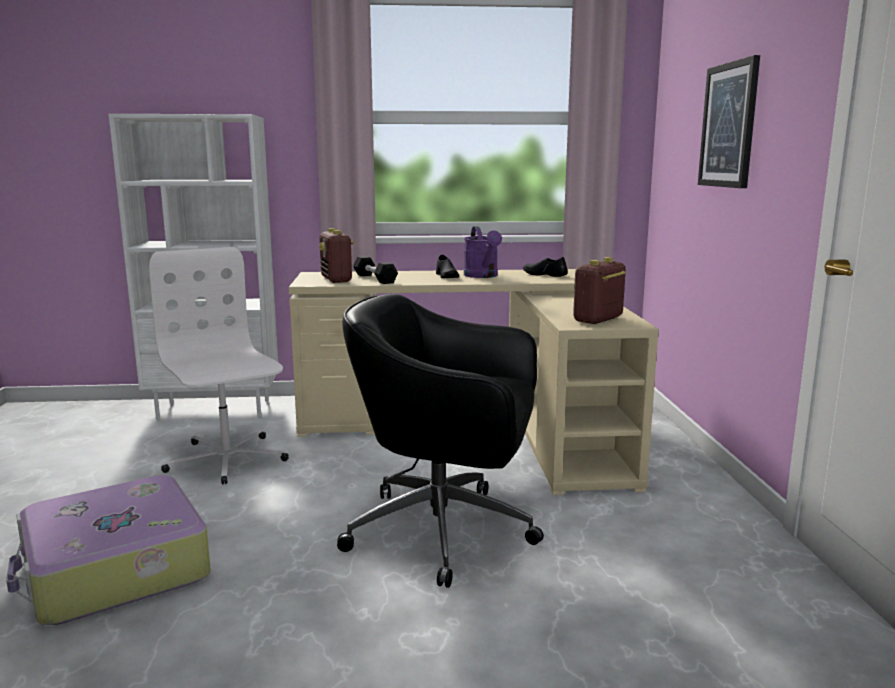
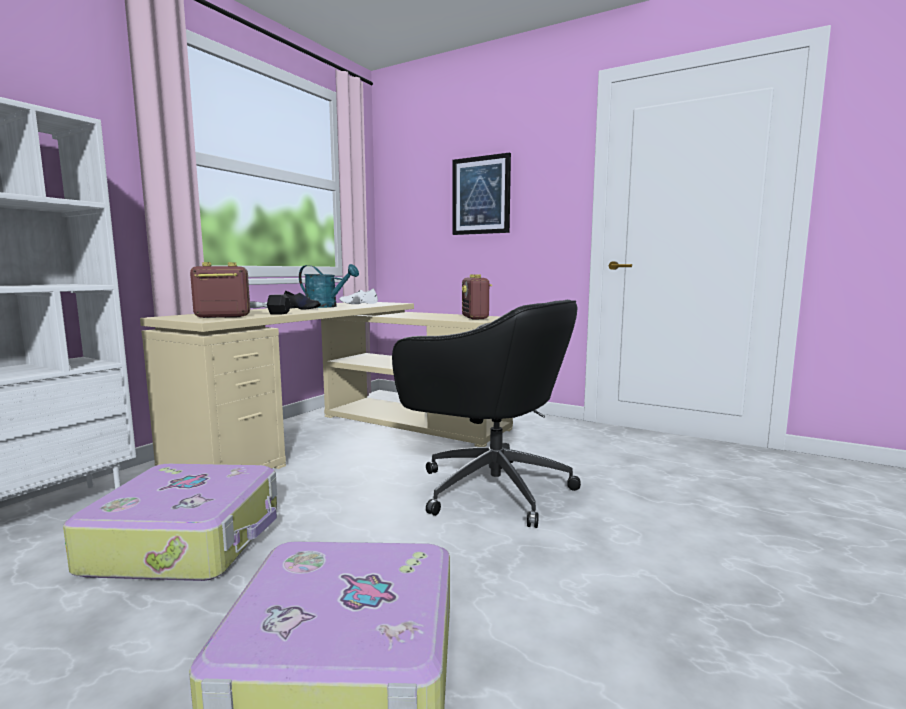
camera: 55 degrees left, 5 degrees down
white office chair [149,247,289,484] -> suitcase [63,464,277,581]
radio [319,228,354,283] -> radio turned 150 degrees clockwise [190,262,250,318]
black office chair [337,294,544,588] -> black office chair turned 105 degrees counterclockwise [392,300,581,528]
purple watering can [464,226,502,278] -> turquoise watering can [299,264,359,308]
black shoe [523,257,568,277] -> white shoe [339,288,378,304]

